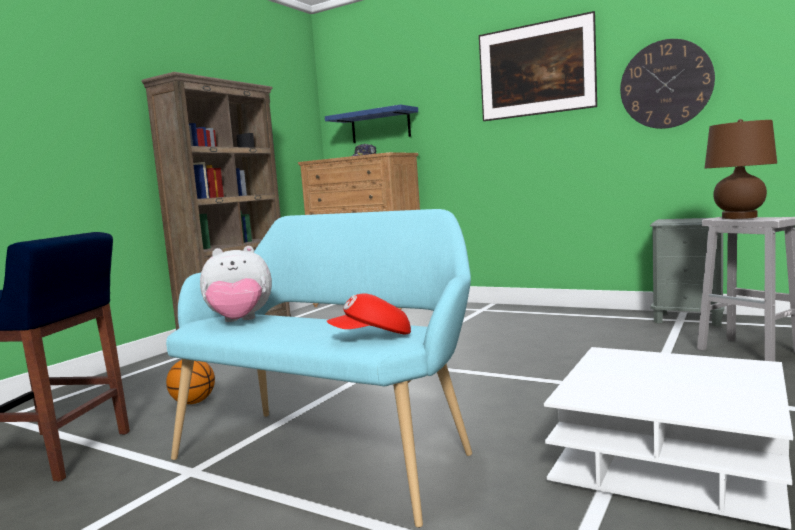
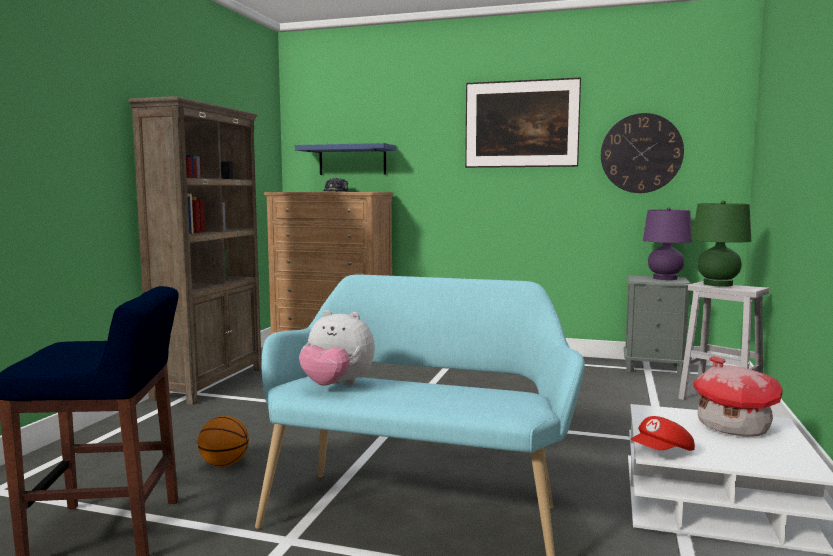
camera: 15 degrees left, 0 degrees up
plush toy [200,246,272,322] -> plush toy turned 45 degrees clockwise [299,310,375,386]
red cap [327,293,411,335] -> red cap moved to [631,416,695,451]
brown table lamp [705,119,777,219] -> green table lamp [691,200,751,287]
none -> purple table lamp [643,207,692,280]
none -> toy house [693,356,783,437]

